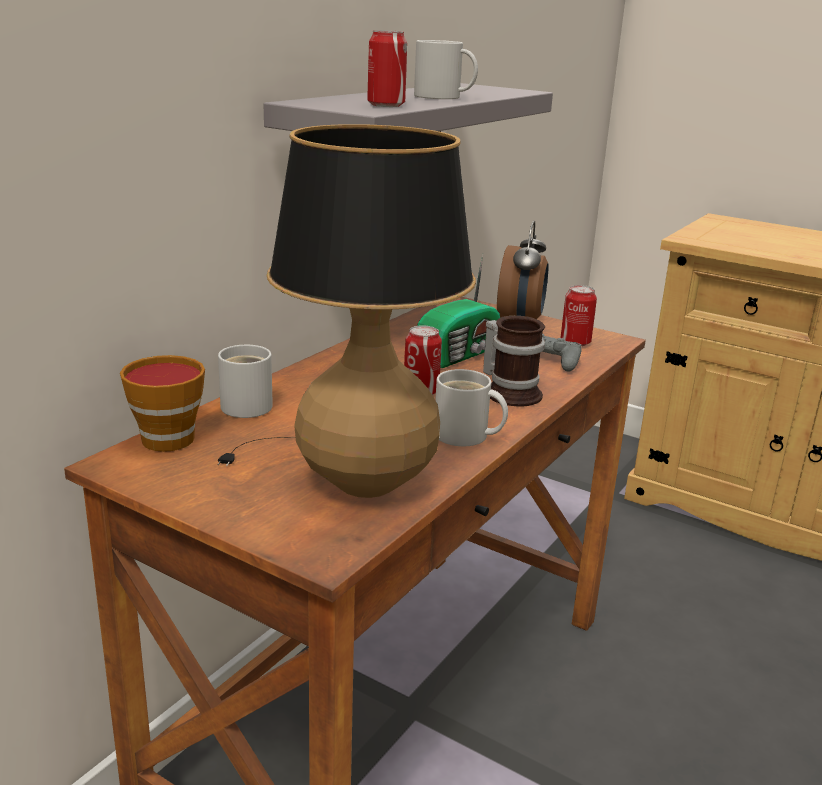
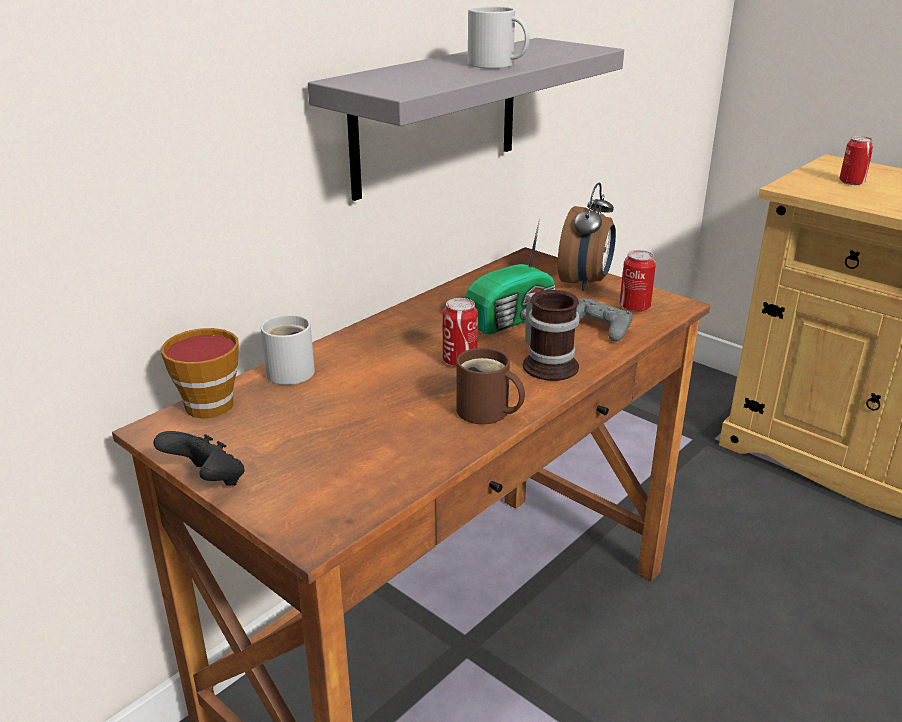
camera: 10 degrees right, 5 degrees up
table lamp [218,124,476,498] -> none
can [367,30,407,107] -> can moved to [839,136,873,185]
white mug [435,369,508,446] -> brown mug [456,348,525,424]
none -> black game controller [153,431,245,486]

